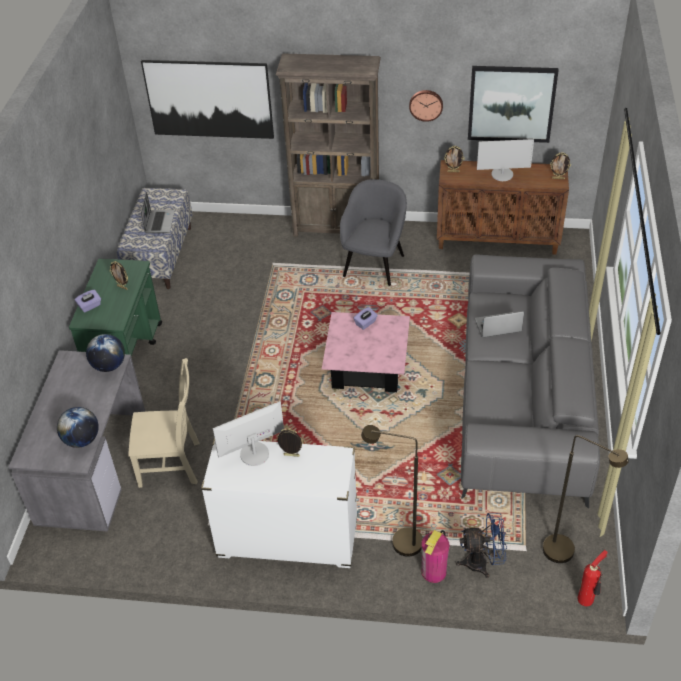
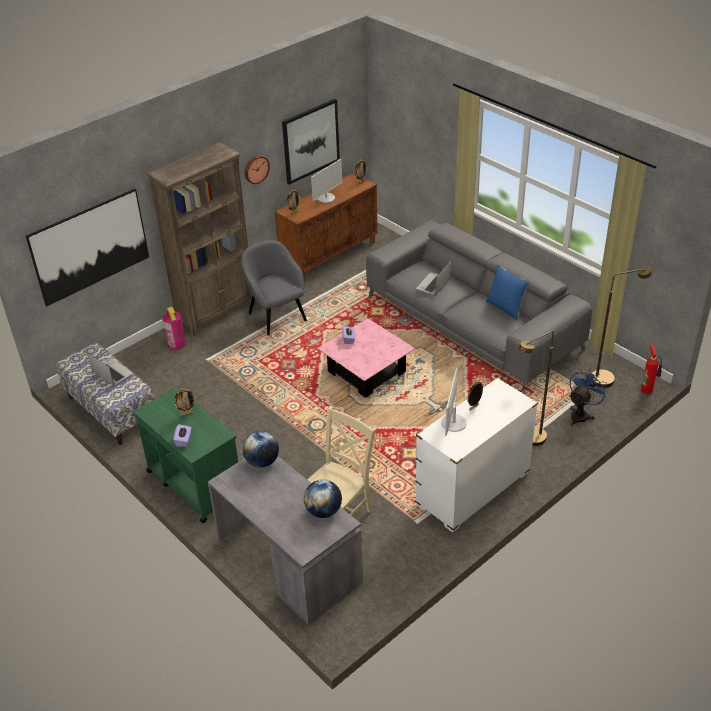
camera: 50 degrees left, 5 degrees down
fire extinguisher [421,530,449,583] -> fire extinguisher moved to [162,307,186,350]
none -> blue pillow [486,264,530,320]

